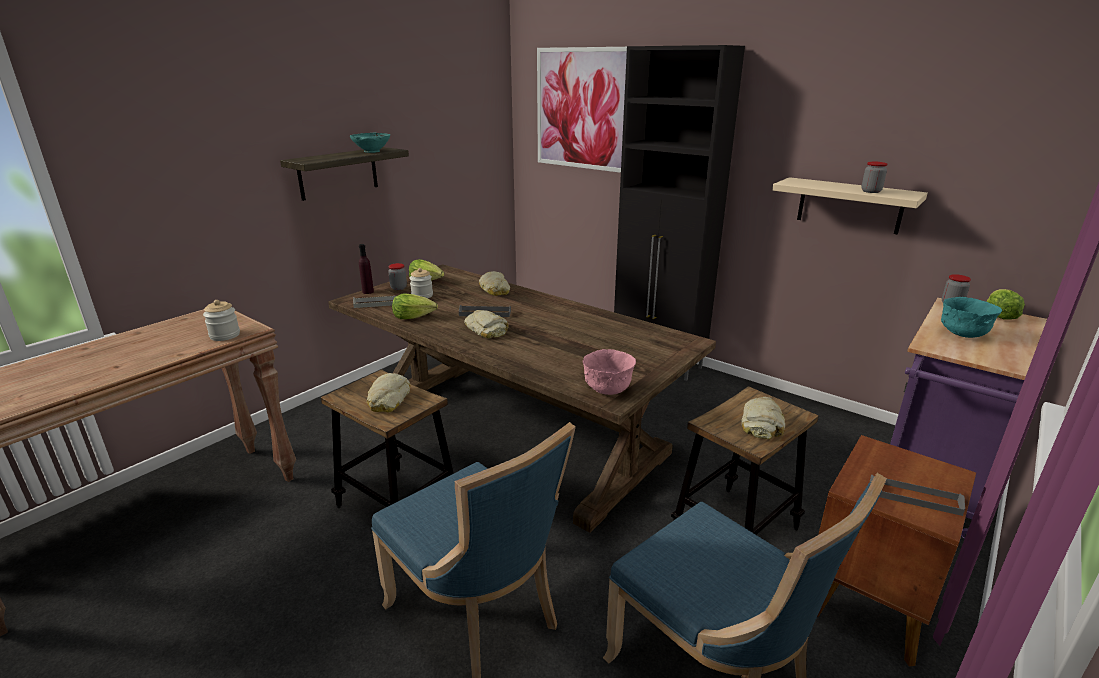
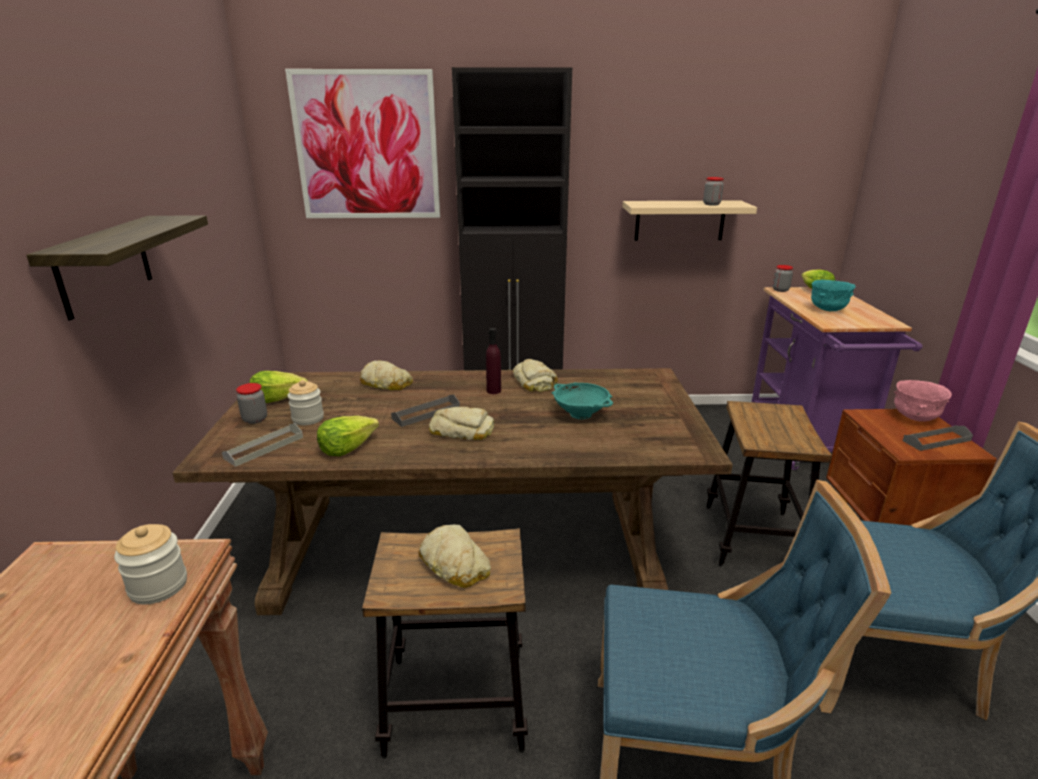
camera: 40 degrees left, 0 degrees up
turquoise bowl [350,132,390,153] -> turquoise bowl moved to [552,382,613,419]
purple bottle [359,244,374,294] -> purple bottle moved to [486,328,501,394]
pink bowl [583,349,636,395] -> pink bowl moved to [894,380,952,422]
bread [741,397,785,439] -> bread moved to [513,359,558,392]

